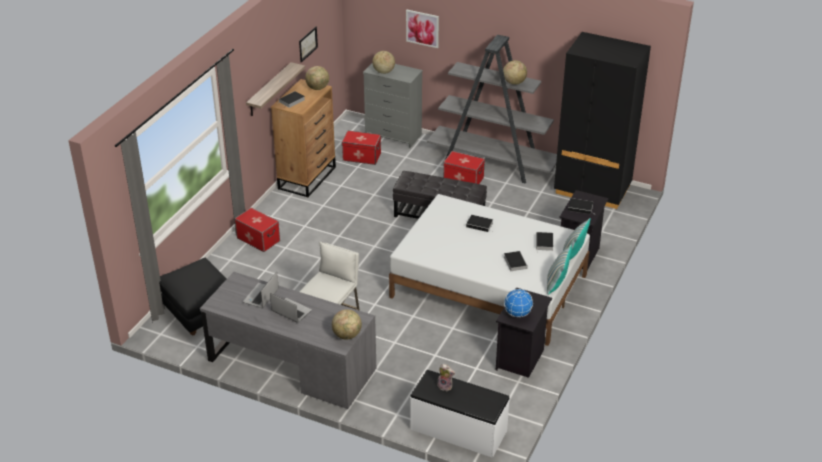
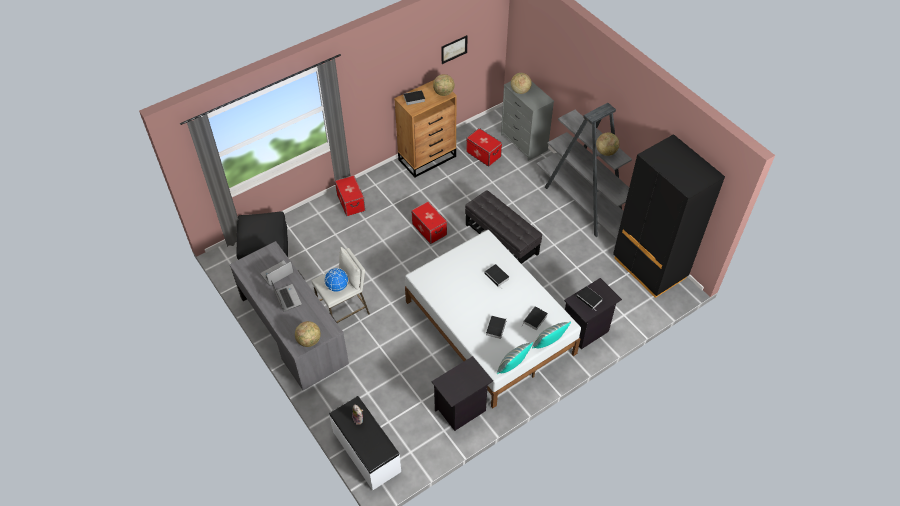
camera: 30 degrees right, 15 degrees up
shelf [246,62,305,116] -> none
picture [406,10,439,48] -> none
storage box [443,151,485,184] -> storage box moved to [411,201,447,244]
globe [504,289,533,318] -> globe moved to [324,268,348,292]

